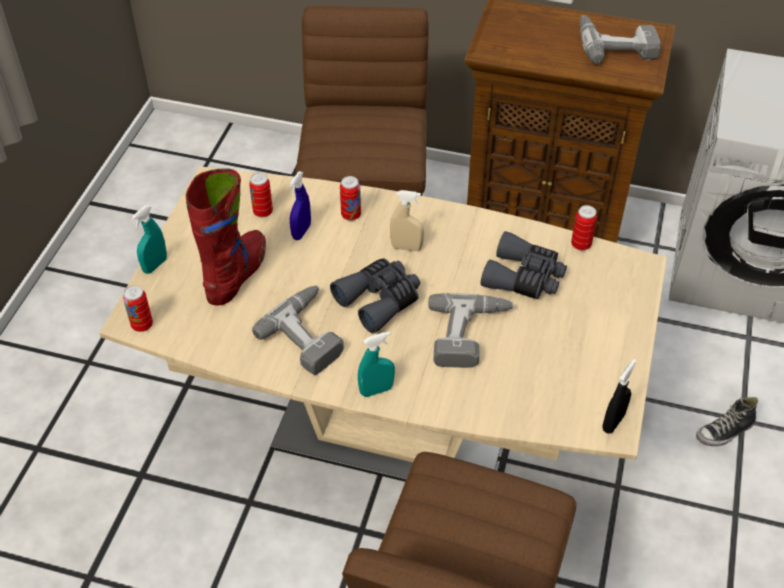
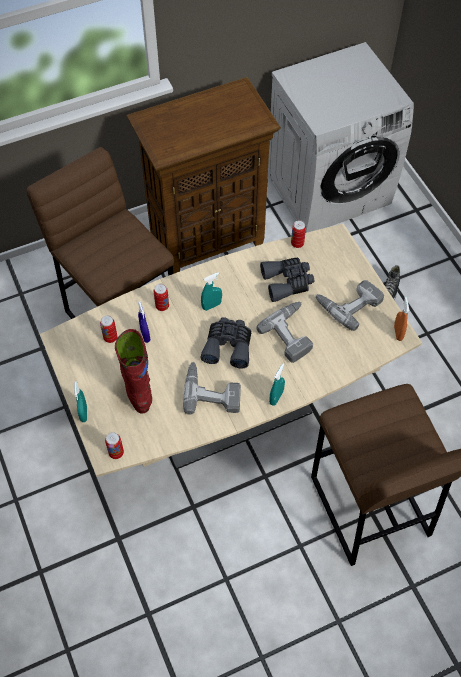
camera: 40 degrees left, 10 degrees up
beige spray bottle [390,190,424,251] -> turquoise spray bottle [201,272,222,311]
power drill [580,15,661,64] -> power drill moved to [316,280,384,331]
black spray bottle [602,359,637,434] -> orange spray bottle [394,296,409,341]

